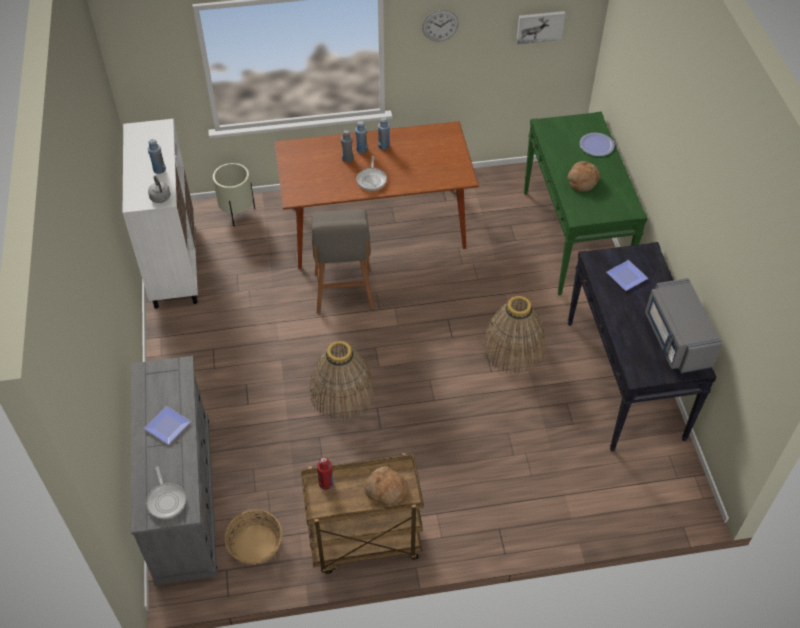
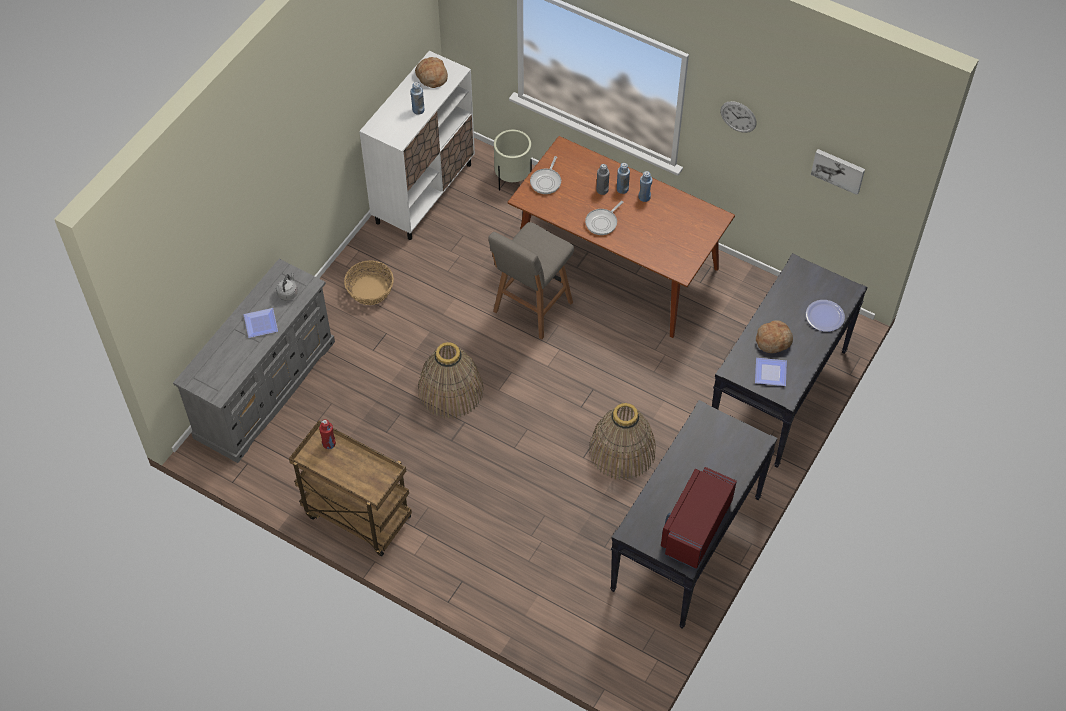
camera: 40 degrees right, 5 degrees up
frying pan [146,466,186,519] -> frying pan moved to [530,156,561,194]
grey kettle [148,175,171,203] -> grey kettle moved to [276,273,298,301]
basket [224,510,282,565] -> basket moved to [344,260,394,305]
bread [364,466,408,505] -> bread moved to [415,57,448,88]
green console table [524,112,648,296] -> black console table [712,253,867,468]
plate [606,260,648,291] -> plate moved to [755,358,787,386]
grey microwave [645,278,722,374] -> red microwave [661,467,737,569]

